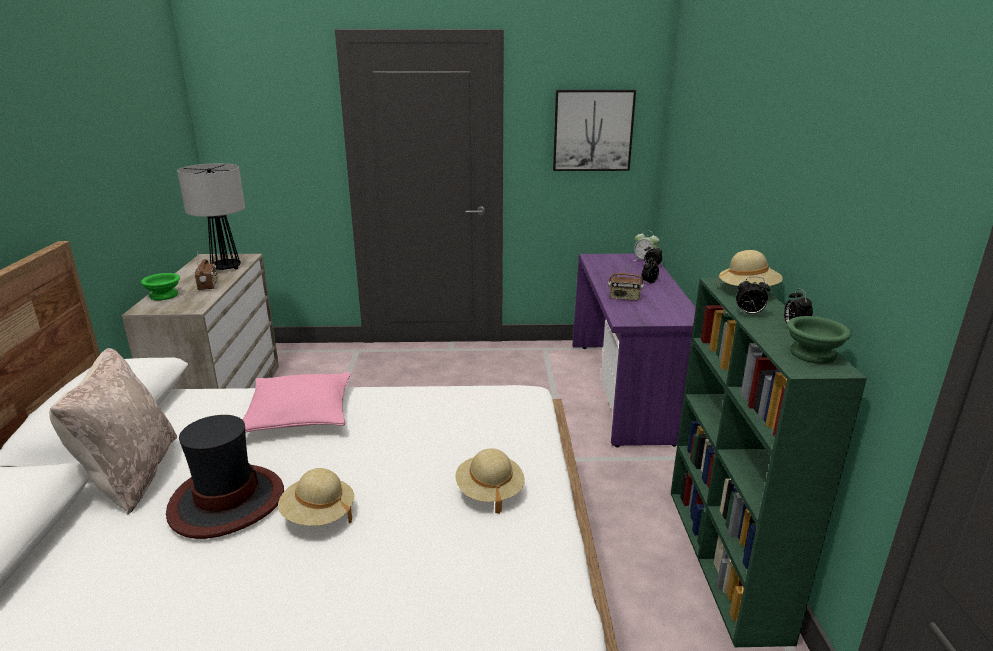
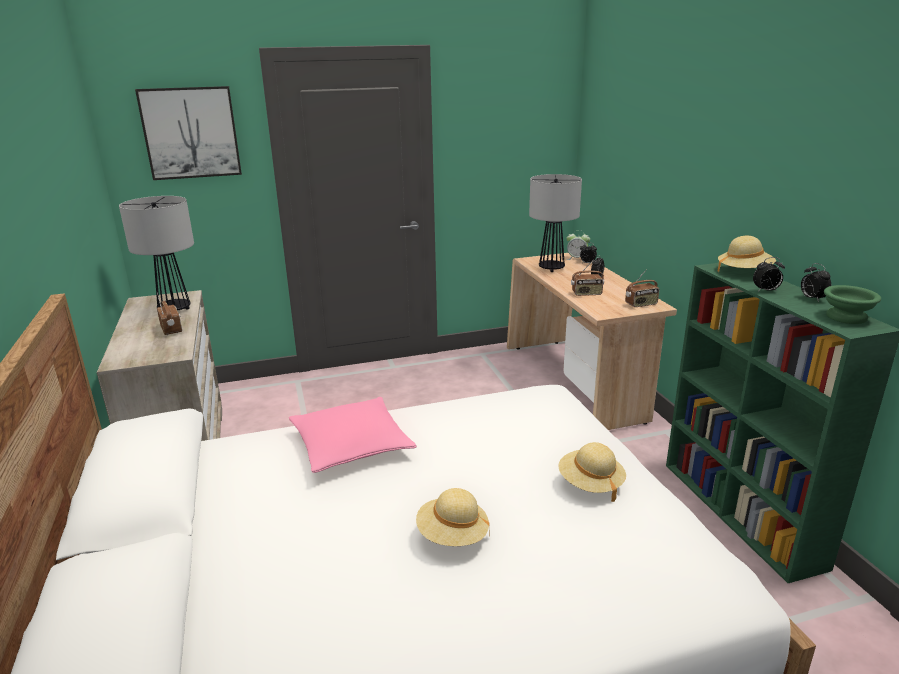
camera: 15 degrees left, 0 degrees up
beige pillow [49,348,177,515] -> none
green bowl [141,273,180,300] -> none
hat [166,415,284,539] -> none
picture [553,90,636,171] -> picture moved to [135,86,242,180]
purple desk [572,254,696,447] -> beige desk [507,253,677,430]
none -> table lamp [529,174,582,272]
none -> radio [625,269,659,307]

